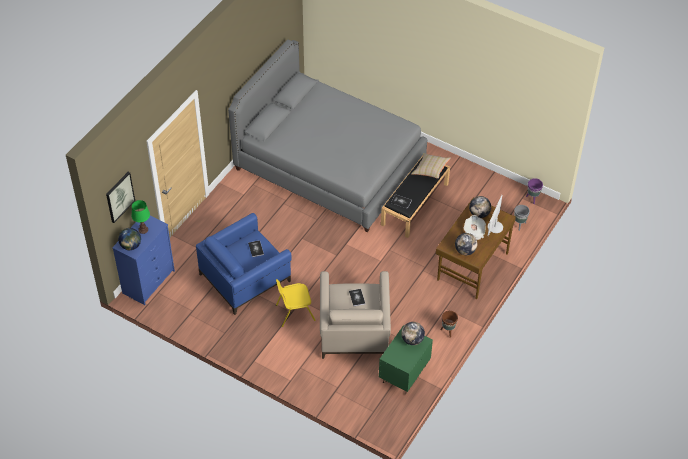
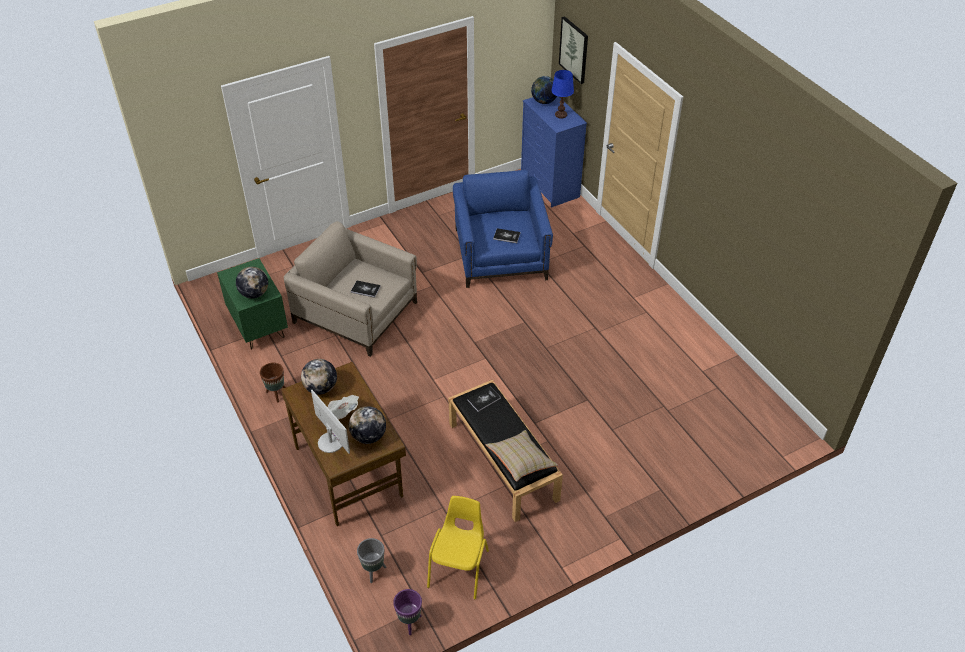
camera: 120 degrees right, 5 degrees down
green table lamp [132,200,150,234] -> blue table lamp [551,70,574,119]
grey bed [228,40,427,232] -> none
yellow chair [276,279,316,327] -> yellow chair moved to [427,496,489,600]

